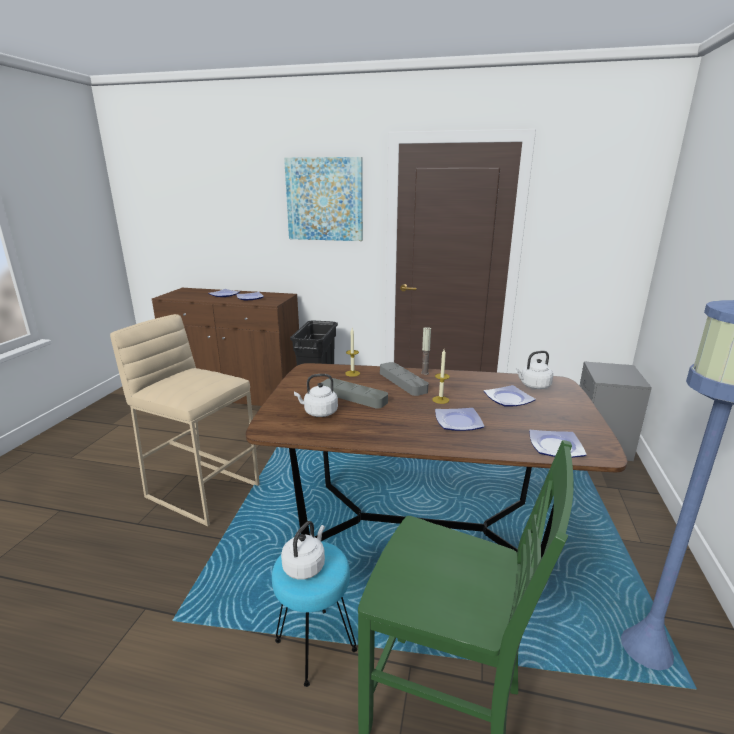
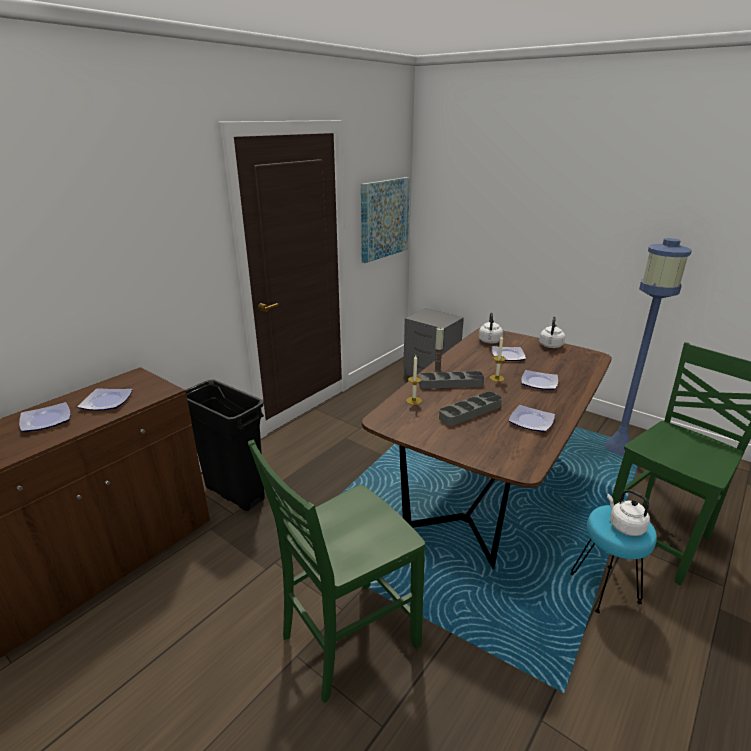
camera: 65 degrees left, 5 degrees up
beige stool [110,314,260,526] -> green chair [248,440,426,703]
picture [284,157,363,241] -> picture moved to [361,177,410,263]
white kettle [294,374,338,417] -> white kettle moved to [539,317,565,348]
plate [529,430,587,458] -> plate moved to [509,405,555,432]

